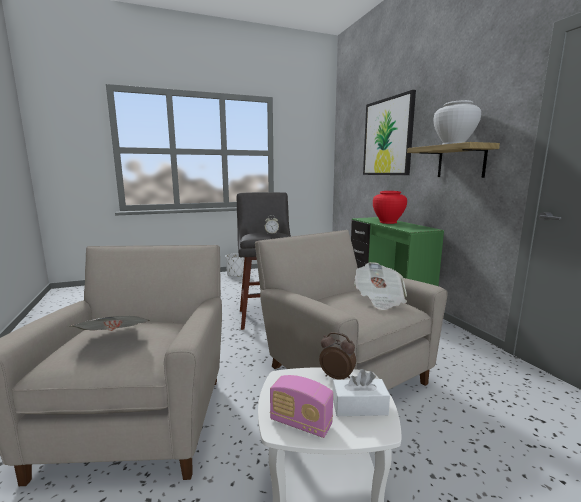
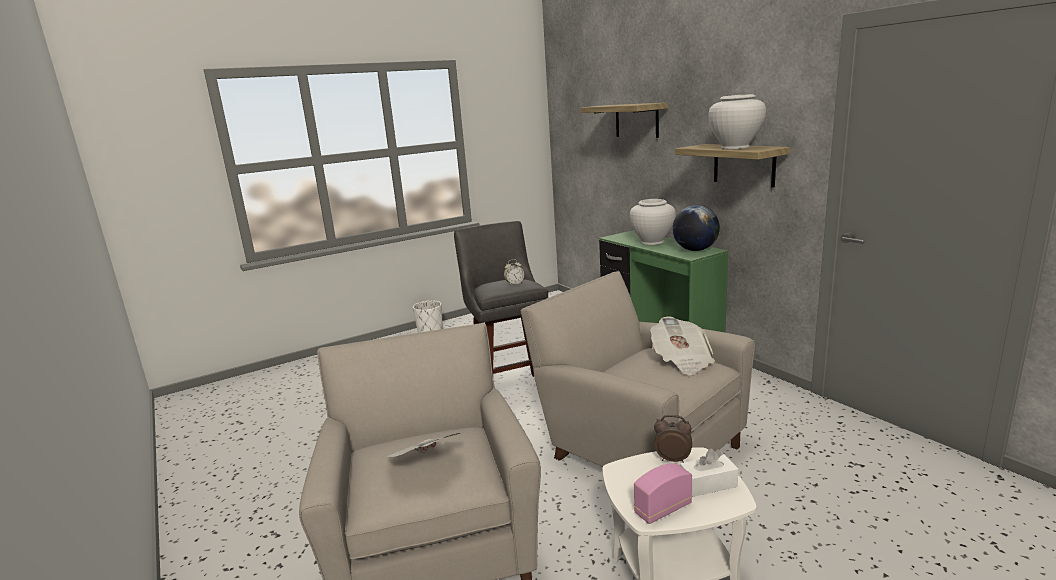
camera: 10 degrees left, 5 degrees up
radio [270,375,333,438] -> radio turned 135 degrees clockwise [634,463,692,524]
picture [363,90,416,175] -> shelf [581,103,668,138]
red vase [373,191,407,224] -> white vase [630,199,676,245]
none -> globe [672,205,720,251]

